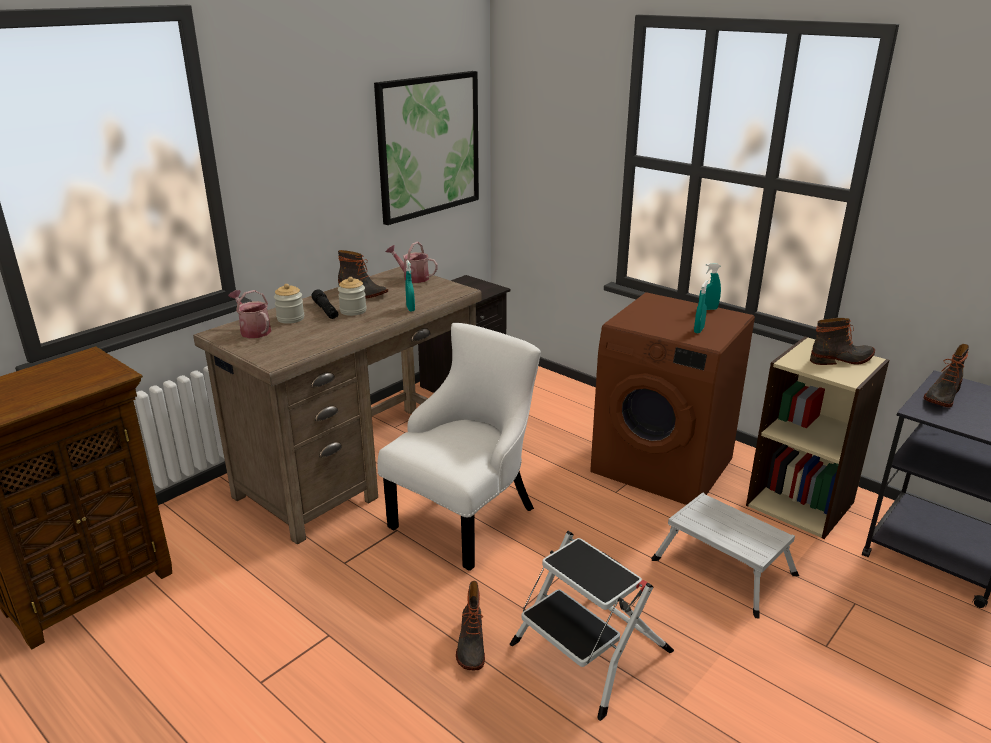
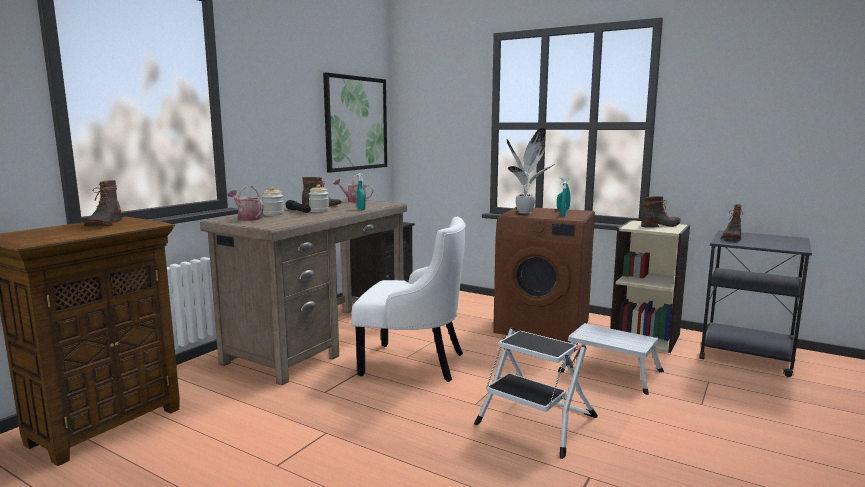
camera: 10 degrees left, 15 degrees down
white chair [377,323,541,571] -> white chair turned 75 degrees clockwise [351,217,465,382]
boot [456,581,485,670] -> boot moved to [84,180,122,226]
none -> potted plant [507,128,555,214]

